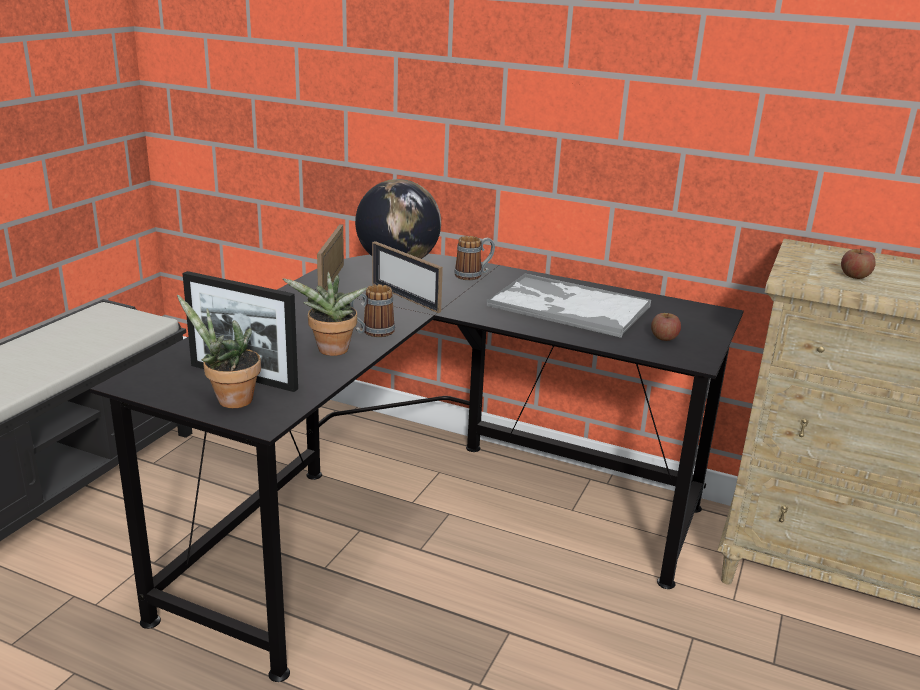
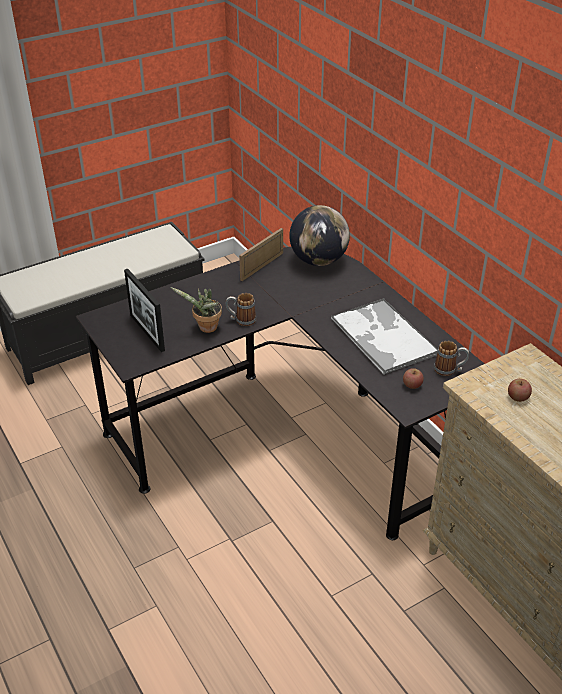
camera: 35 degrees right, 15 degrees up
potted plant [177,294,261,408] -> none
picture frame [372,241,443,313] -> none
mug [454,236,495,280] -> mug moved to [434,341,469,376]

